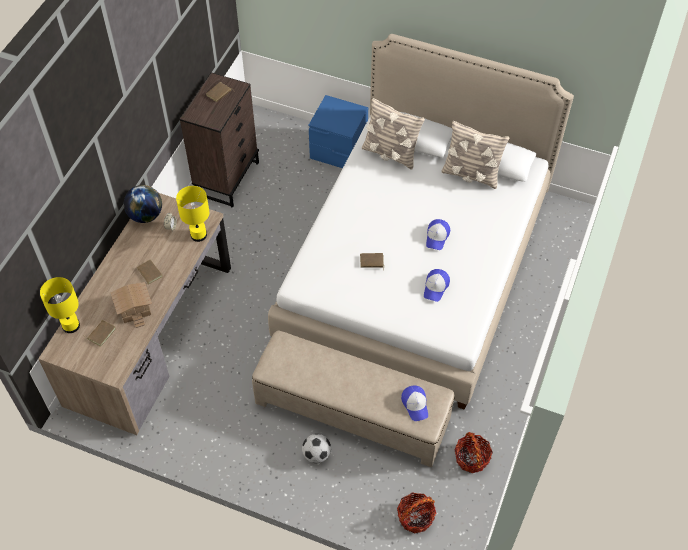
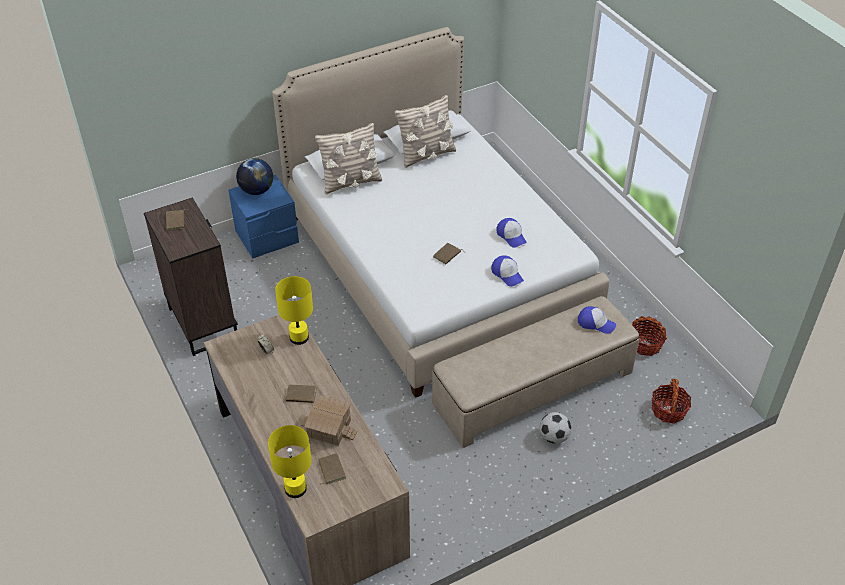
camera: 50 degrees left, 10 degrees down
globe [124,185,162,223] -> globe moved to [236,158,273,195]
cap [426,219,450,250] -> cap moved to [491,255,524,287]

